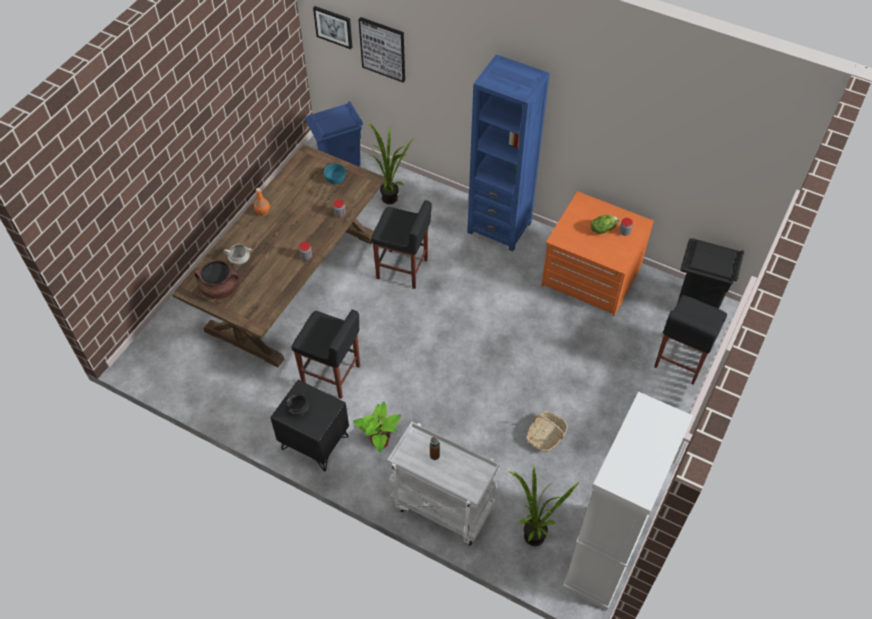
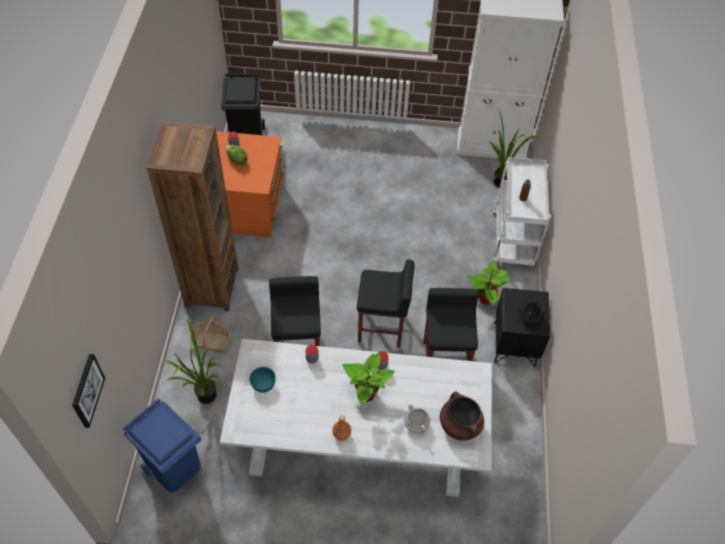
camera: 115 degrees left, 0 degrees up
brown dining table [172,144,386,367] -> white dining table [220,339,492,497]
picture [358,17,405,82] -> none
blue bookcase [467,55,550,251] -> brown bookcase [147,122,239,311]
basket [527,411,568,452] -> basket moved to [189,315,230,352]
black stool [654,295,727,385] -> black stool moved to [357,259,415,347]
none -> potted plant [342,353,395,405]

